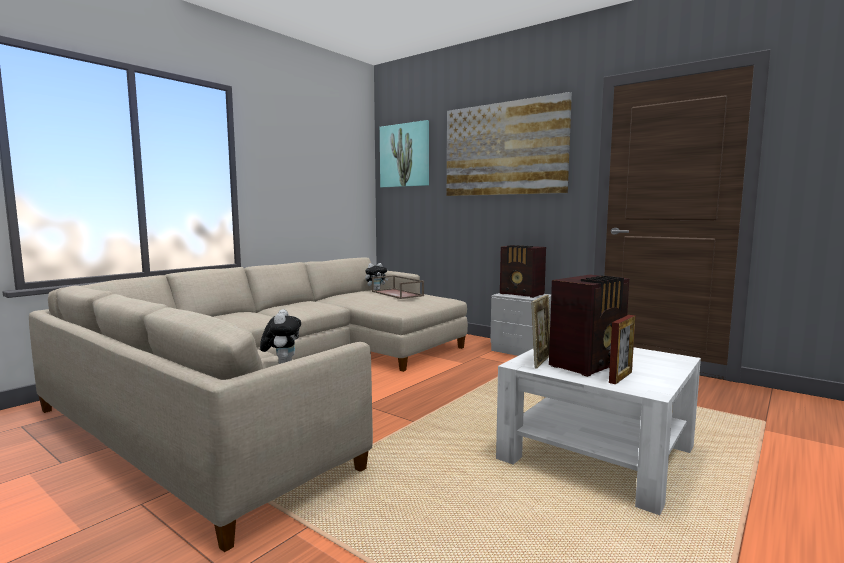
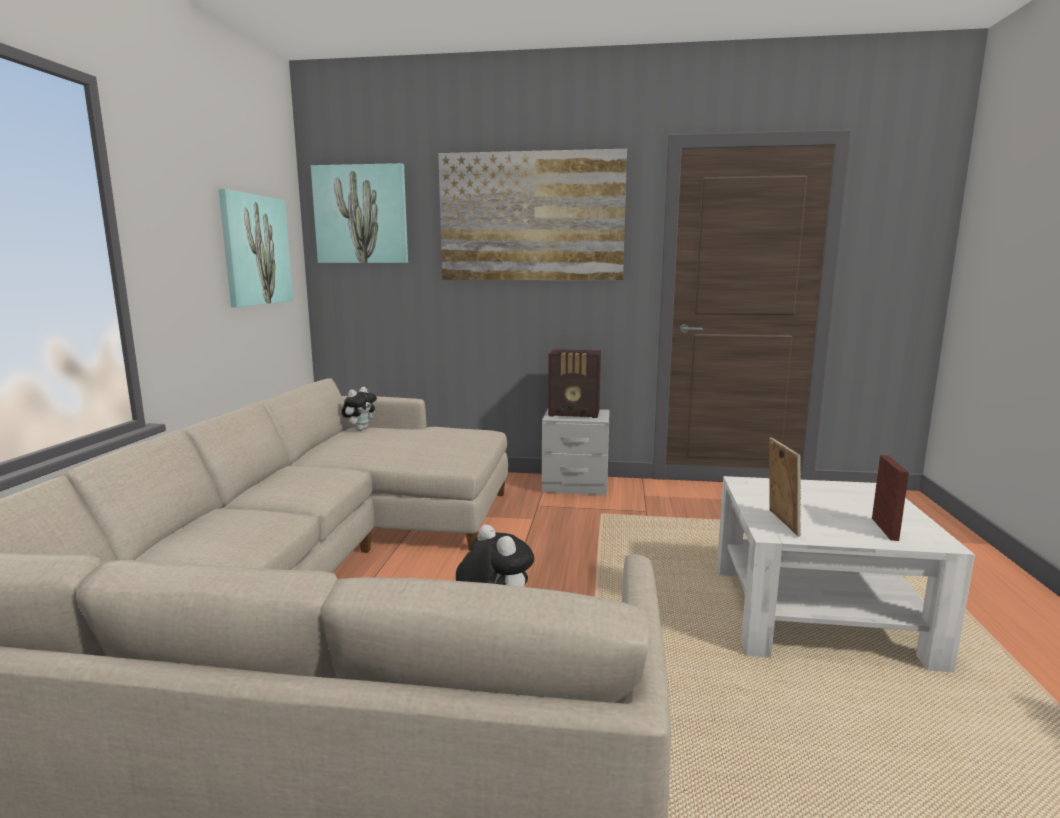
camera: 30 degrees left, 5 degrees up
brown tray [372,275,424,299] -> none
radio [549,275,629,377] -> none
none -> picture [219,189,293,307]

